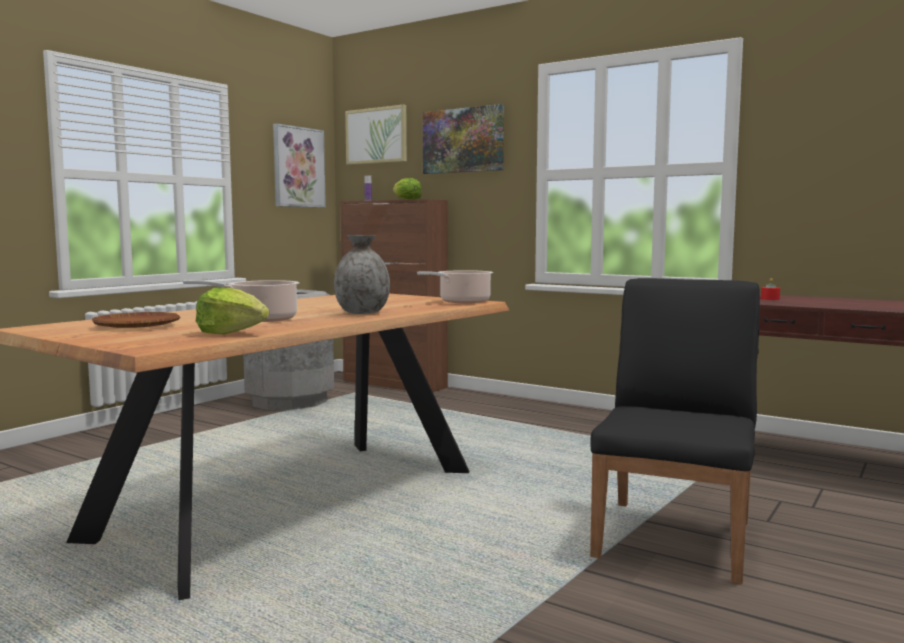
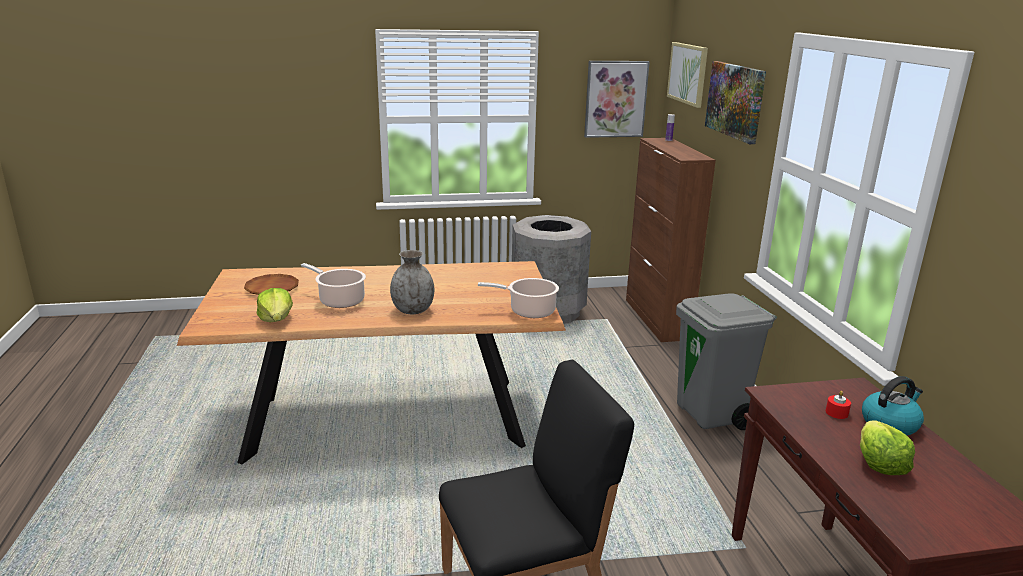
camera: 45 degrees right, 15 degrees up
lettuce [393,178,422,200] -> lettuce moved to [860,420,915,475]
none -> grey trash can [676,293,777,430]
none -> kettle [862,376,924,435]

